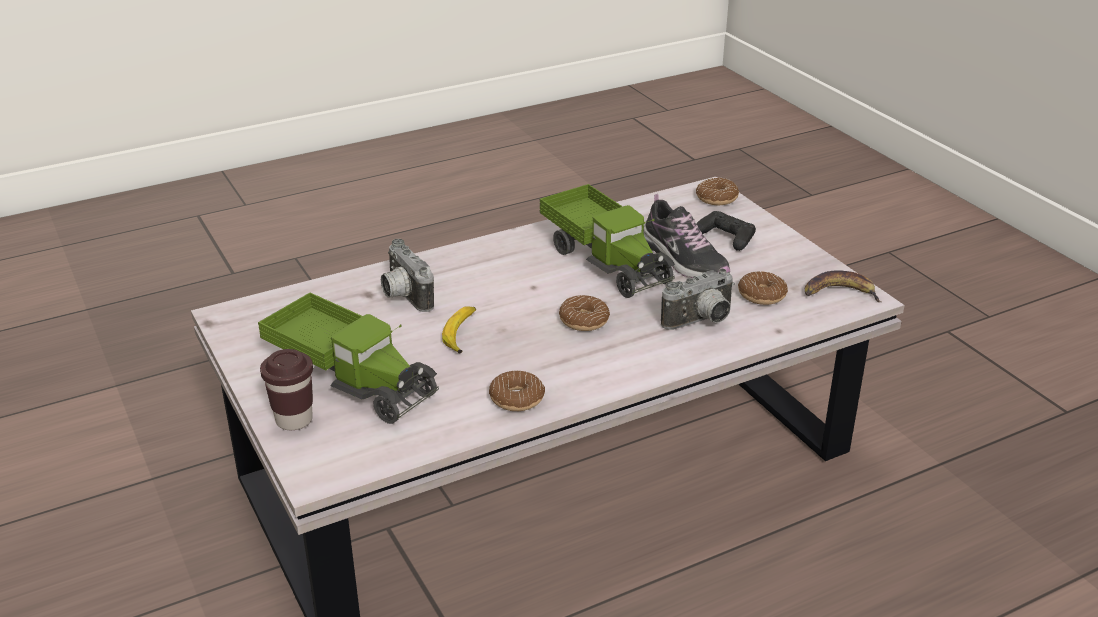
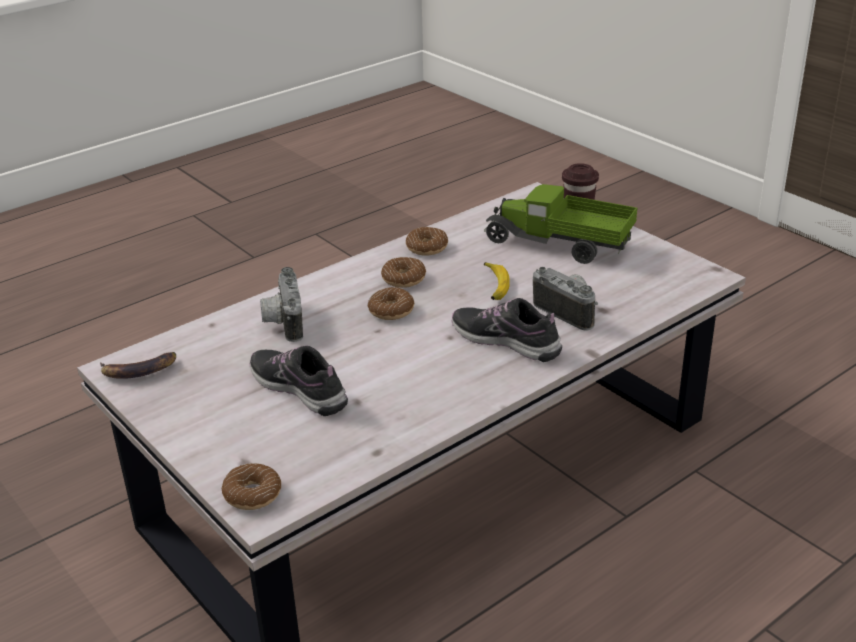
camera: 170 degrees right, 0 degrees up
toy truck [539,184,675,298] -> none
camera [661,268,735,330] -> camera turned 60 degrees counterclockwise [260,267,303,342]
black game controller [696,211,756,251] -> none
donut [738,271,788,305] -> donut moved to [381,257,426,288]
none -> shoe [452,298,562,362]

